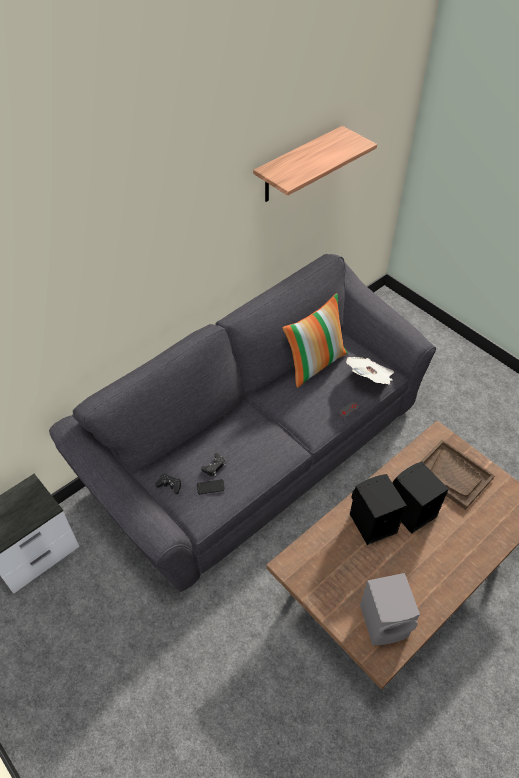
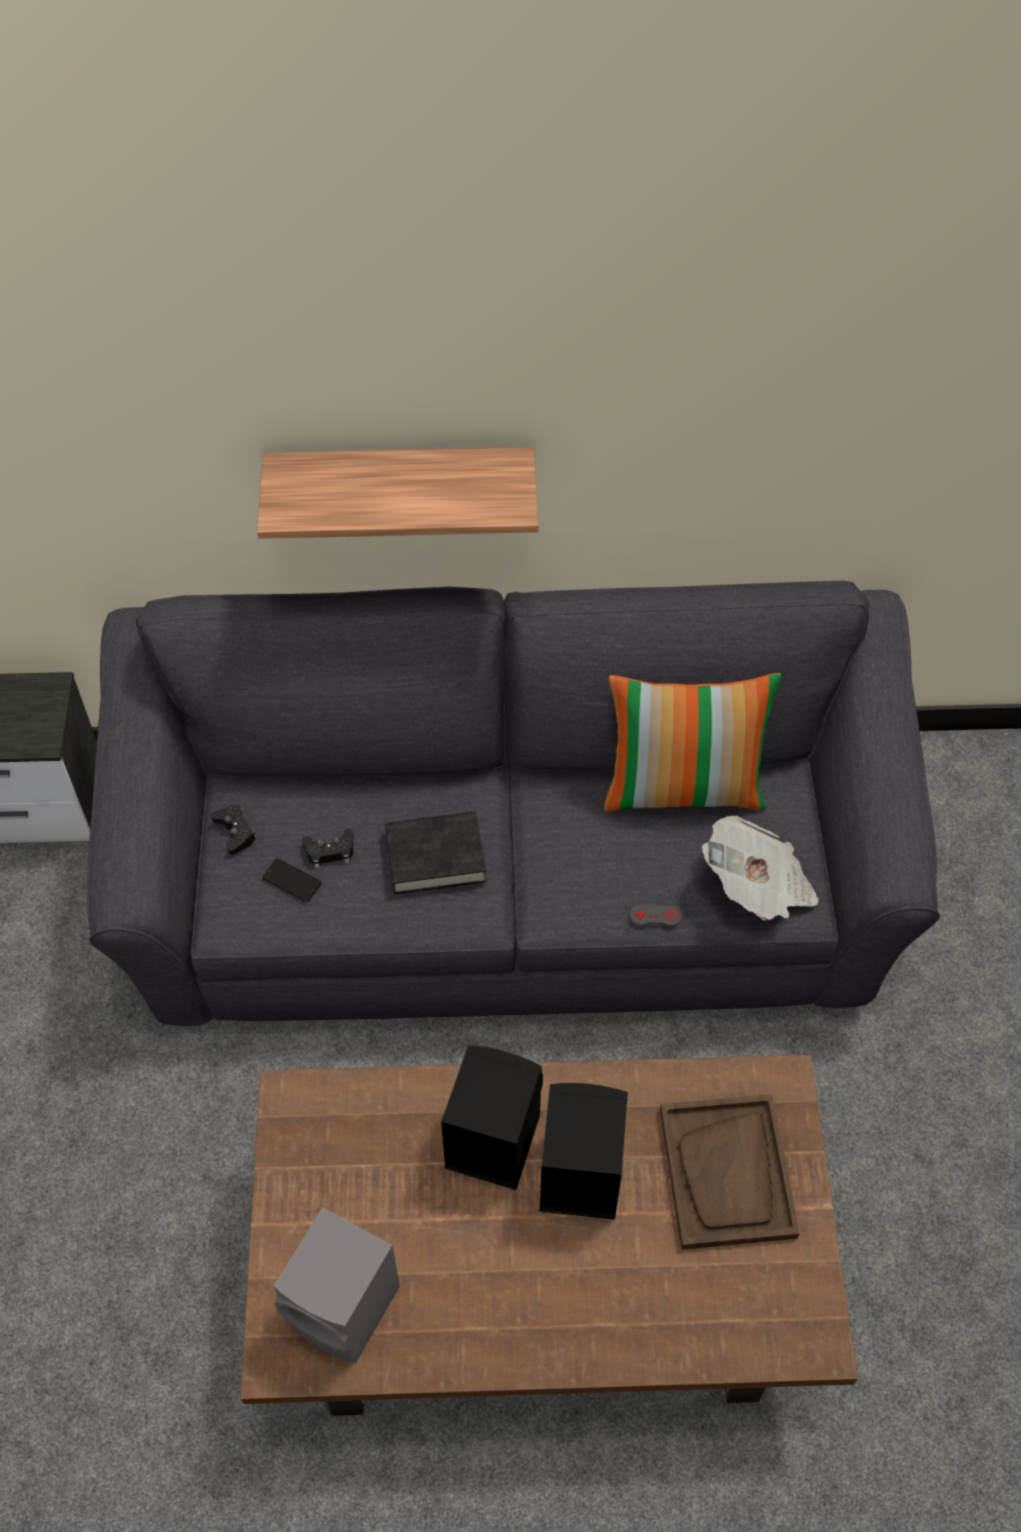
camera: 40 degrees right, 5 degrees up
shelf [253,126,377,202] -> shelf moved to [257,447,538,539]
none -> black book [385,811,487,894]

